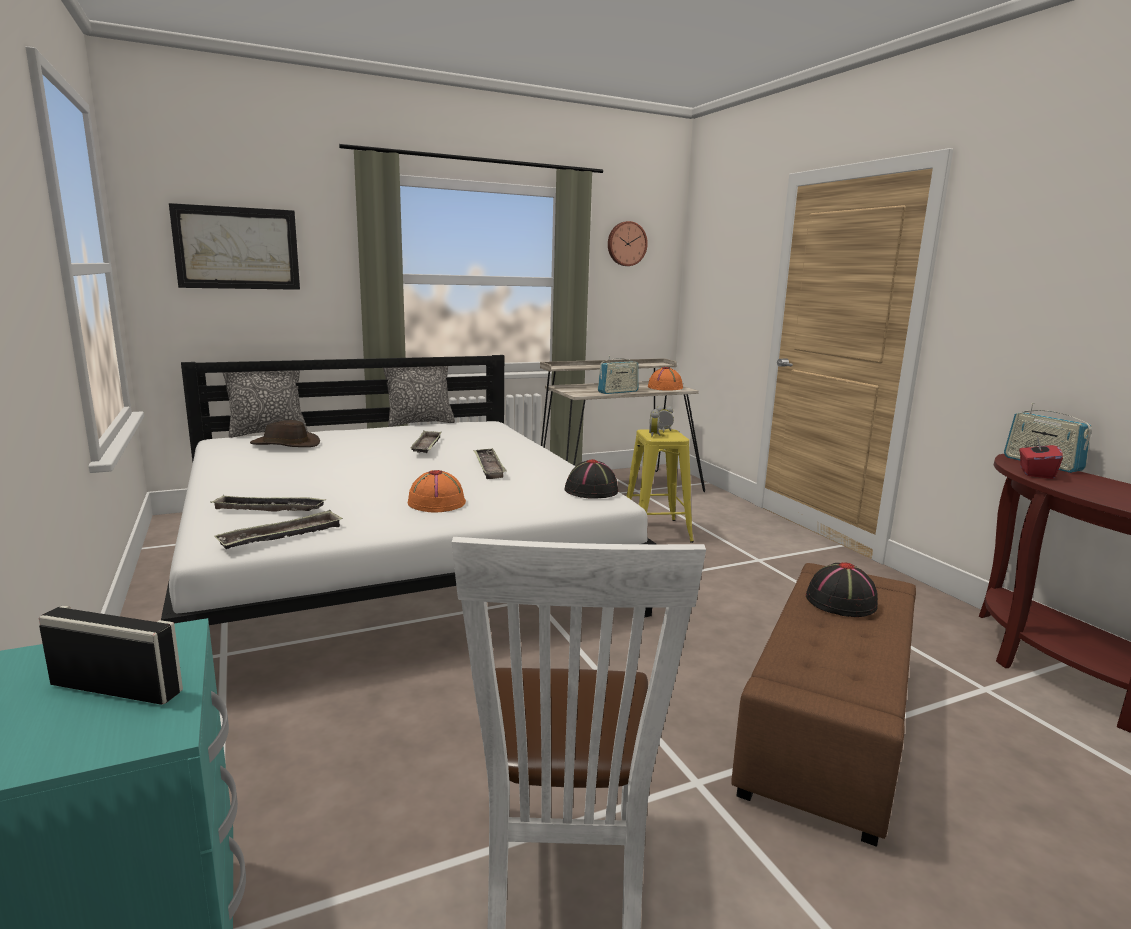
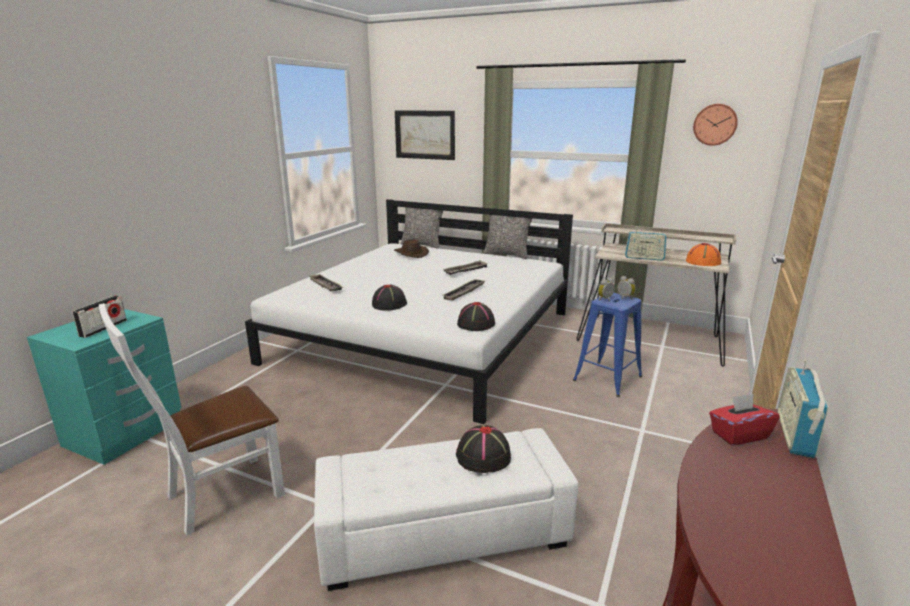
camera: 50 degrees right, 5 degrees up
radio [39,605,183,705] -> radio turned 45 degrees clockwise [72,296,127,338]
tray [213,510,343,549] -> none
orange hat [408,470,466,513] -> black hat [372,285,407,311]
yellow stool [626,429,694,543] -> blue stool [573,293,642,397]
brown ottoman [731,563,916,847] -> white ottoman [314,428,578,591]

